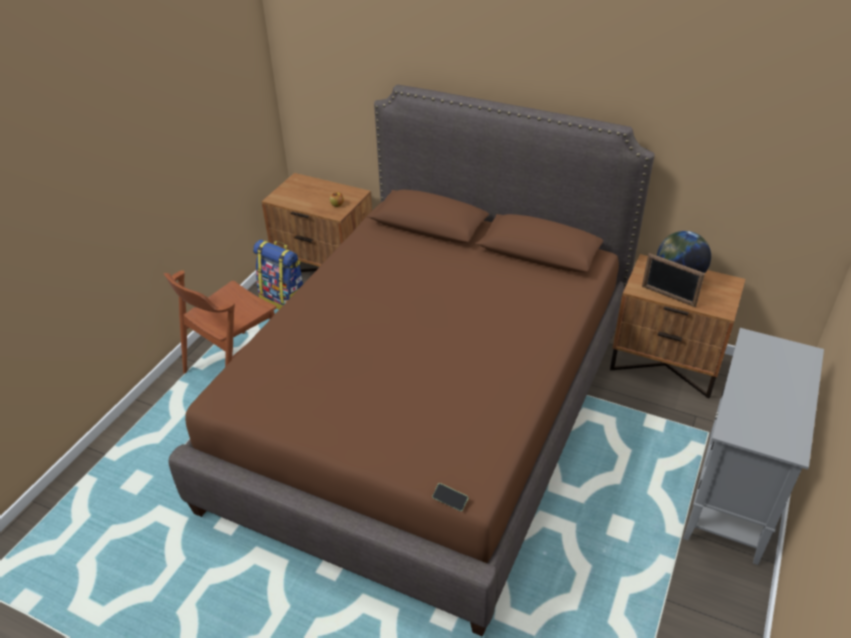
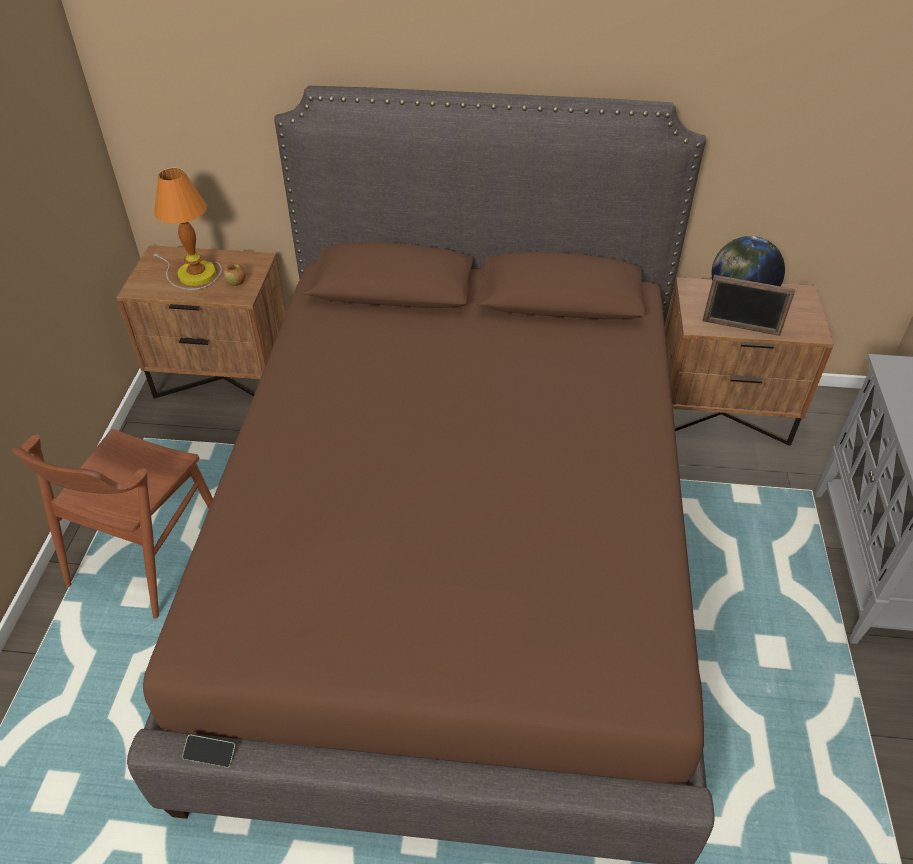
camera: 20 degrees left, 5 degrees up
backpack [253,239,303,309] -> none
phone [432,483,468,511] -> phone moved to [182,734,235,768]
none -> table lamp [154,167,222,290]

